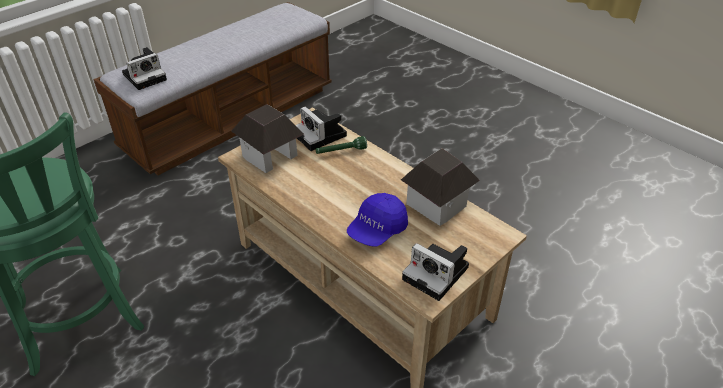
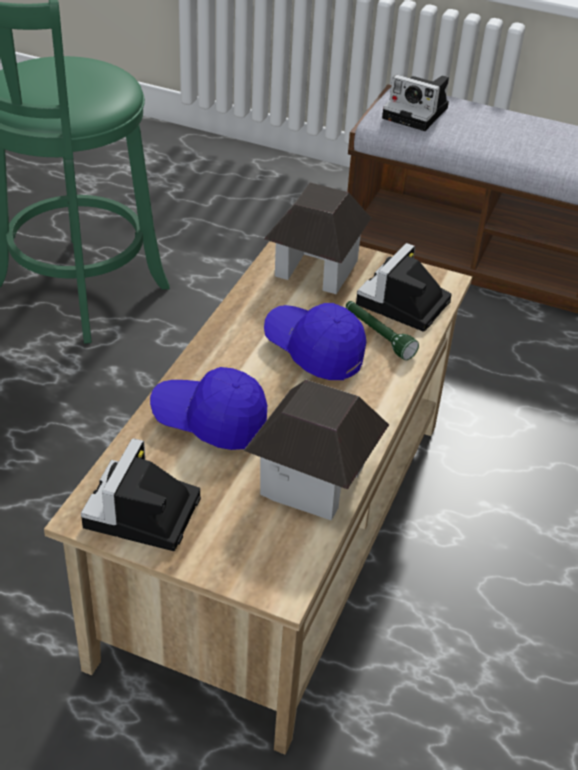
camera: 65 degrees right, 0 degrees up
none -> blue cap [264,303,366,380]

